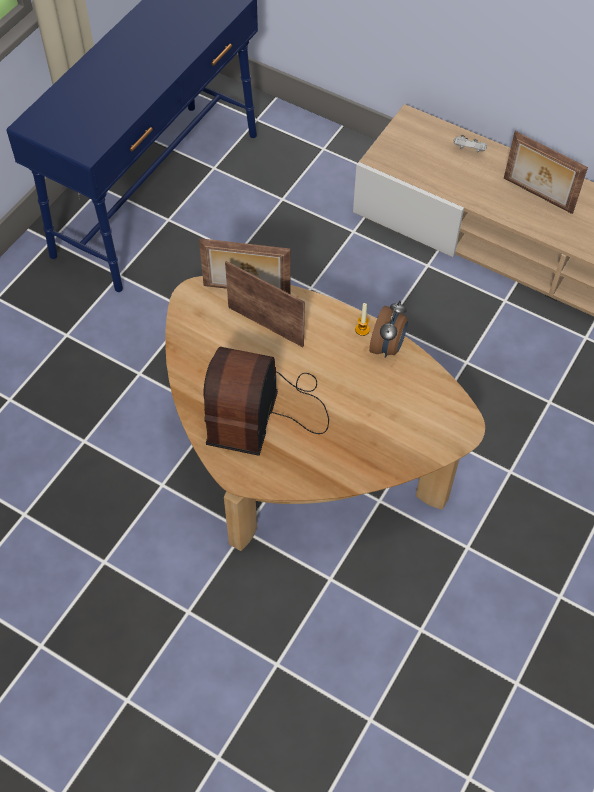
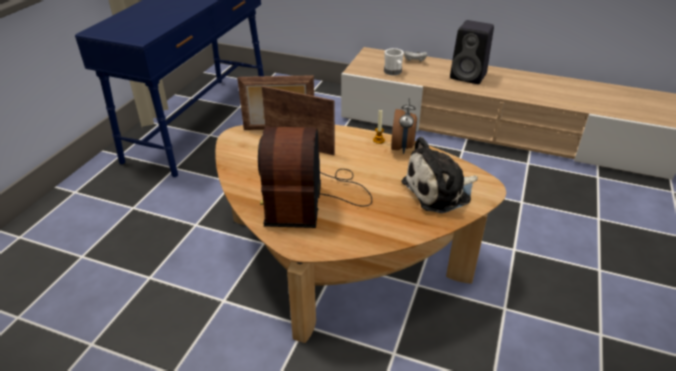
camera: 10 degrees left, 20 degrees down
picture frame [504,131,588,214] -> black speaker [450,20,494,84]
none -> white mug [384,48,404,76]
none -> plush toy [401,137,478,213]

